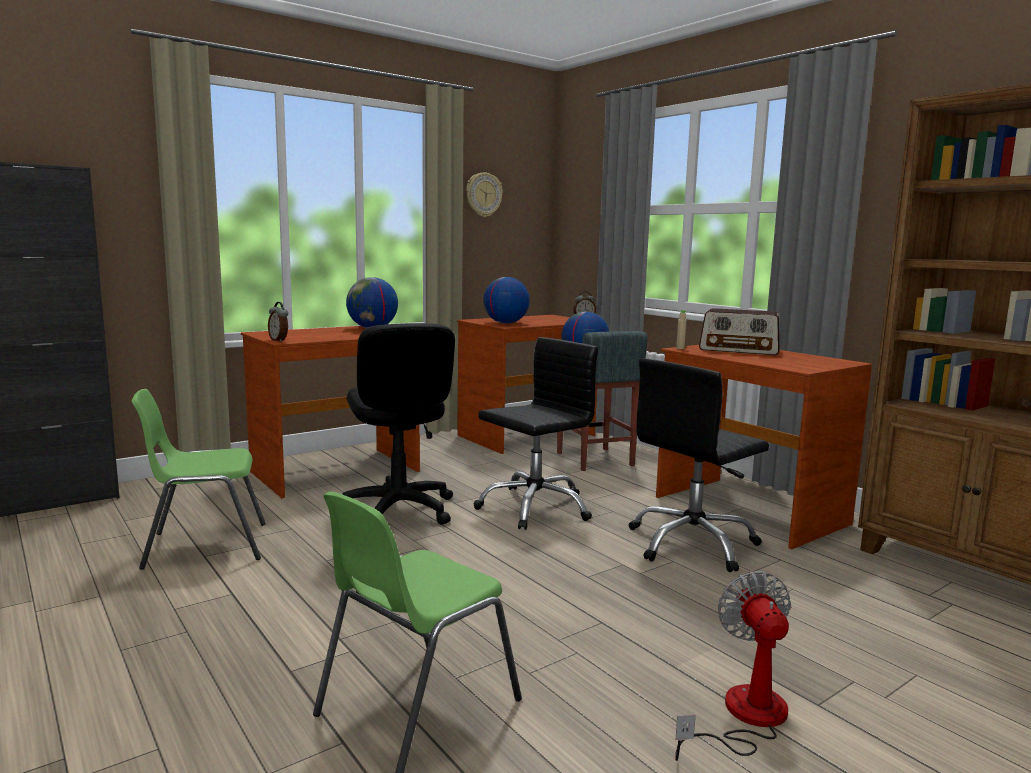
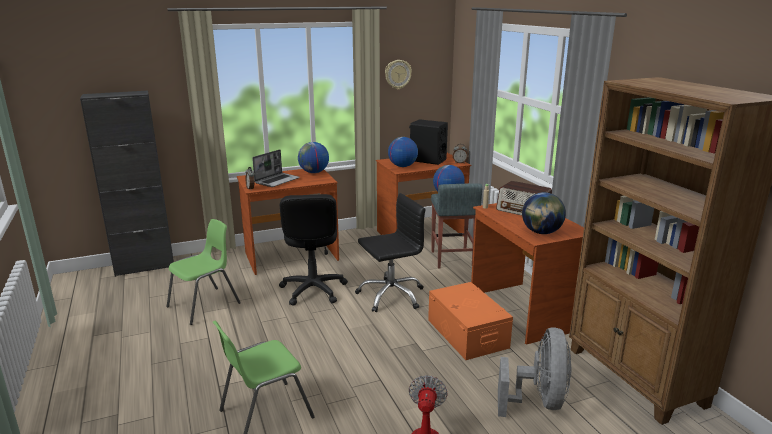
camera: 15 degrees right, 10 degrees up
green chair [132,389,266,570] -> green chair turned 135 degrees clockwise [166,219,241,325]
black office chair [629,358,769,572] -> orange storage box [428,282,513,360]
none -> laptop [252,149,300,187]
none -> black speaker [409,119,448,165]
none -> grey fan [498,327,572,417]
none -> globe [522,192,566,234]

